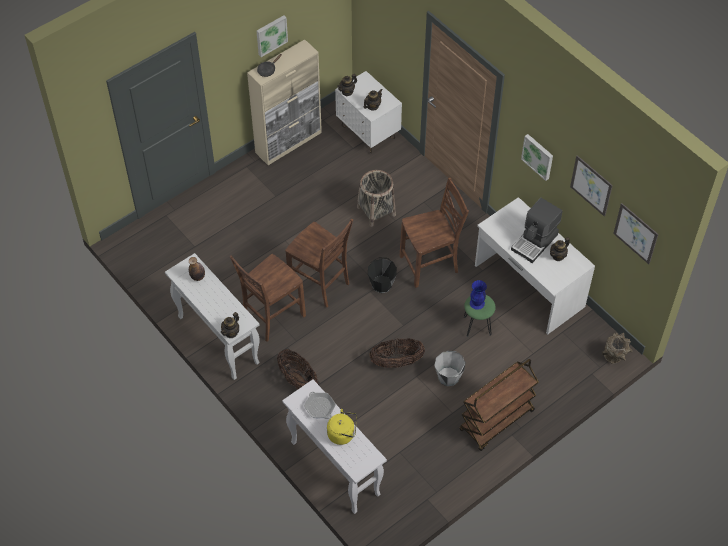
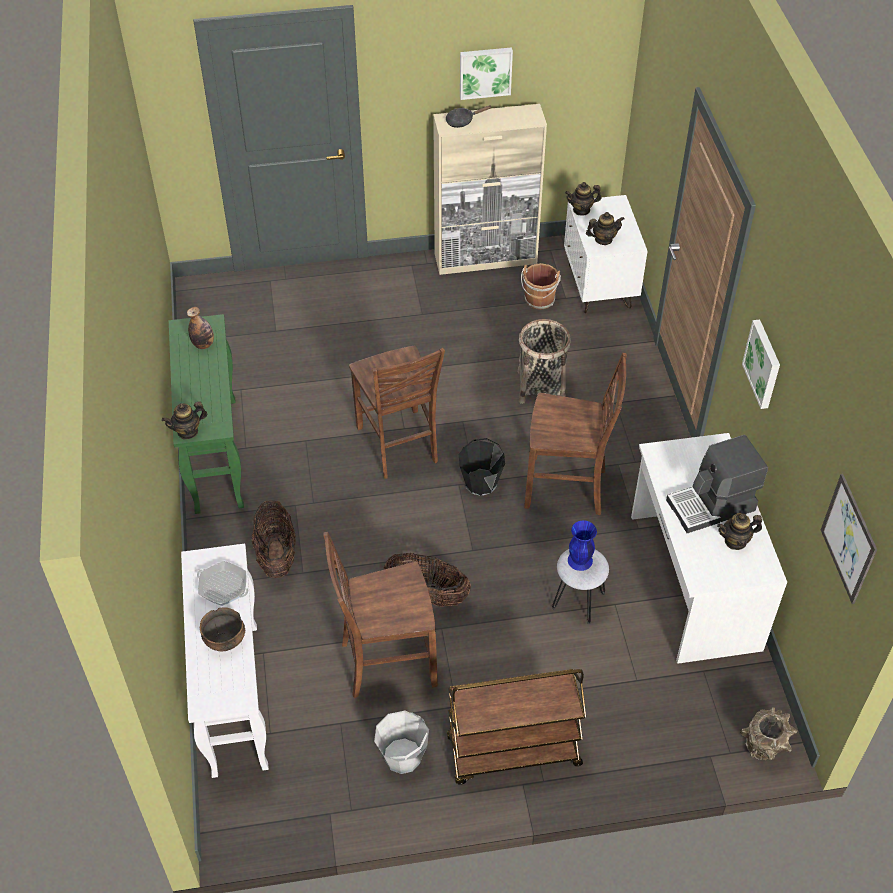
camera: 30 degrees right, 5 degrees down
white console table [165,253,260,380] -> green console table [169,314,244,514]
brown chair [229,254,306,341] -> brown chair moved to [323,532,438,698]
frying pan [304,392,336,419] -> frying pan turned 60 degrees counterclockwise [197,561,248,606]
yellow kettle [327,409,357,445] -> bowl [200,607,245,651]
grey bucket [434,351,466,386] -> grey bucket moved to [374,711,429,774]
green stool [464,295,496,337] -> grey stool [552,549,609,624]
picture [570,155,613,217] -> none
none -> brown bucket [521,263,561,310]

